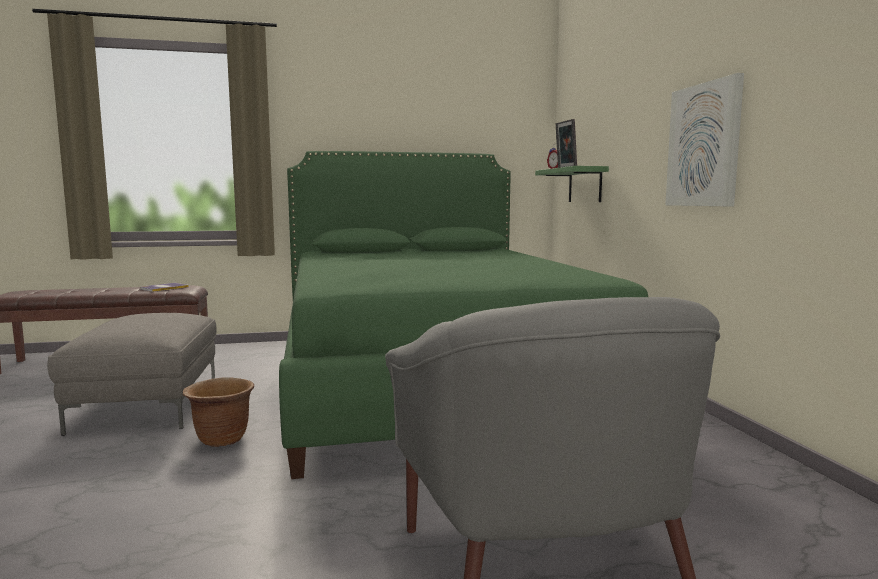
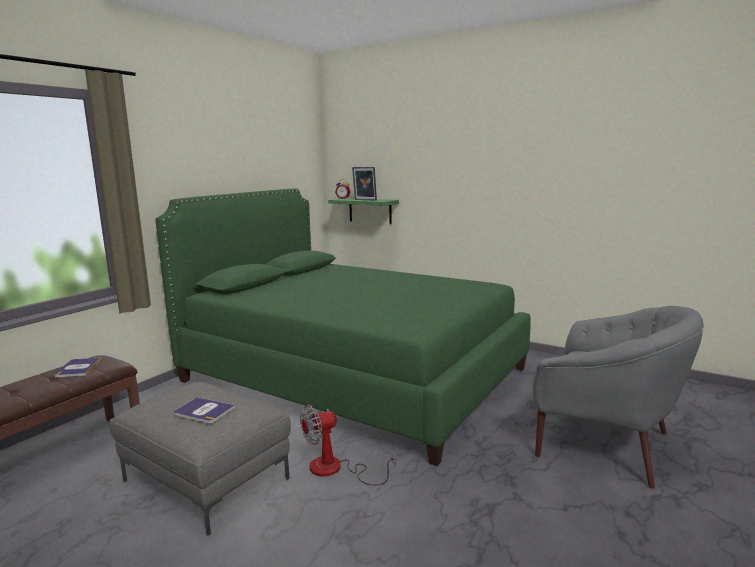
camera: 45 degrees left, 5 degrees up
brown planter [183,378,254,447] -> fan [300,405,396,485]
picture [665,73,744,206] -> none
none -> book [174,397,235,423]

